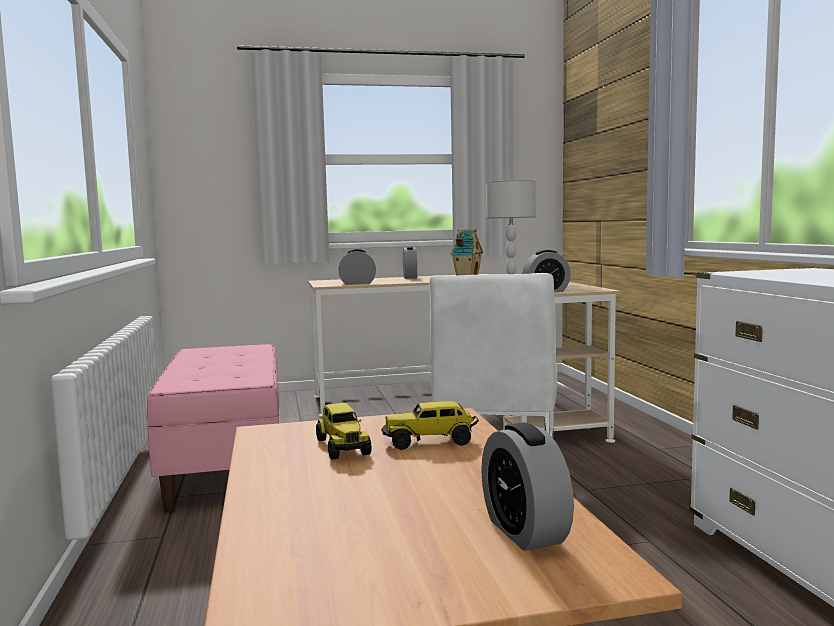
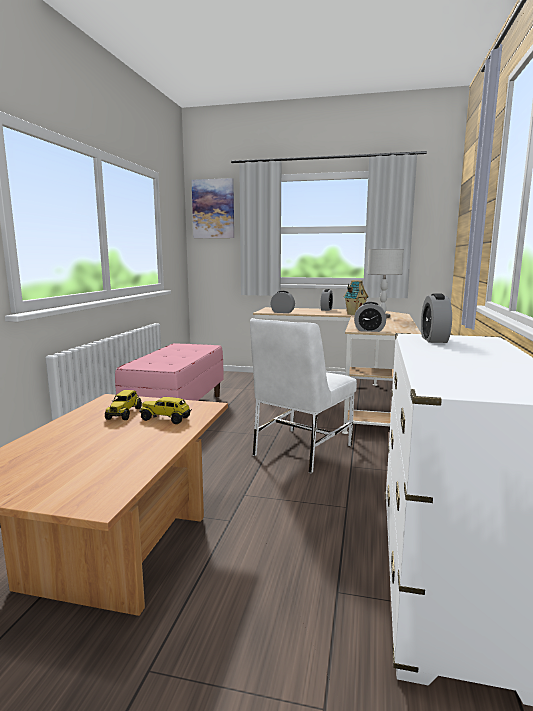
camera: 25 degrees right, 5 degrees up
alarm clock [481,422,574,551] -> alarm clock moved to [421,293,452,343]
none -> picture [192,178,234,238]

